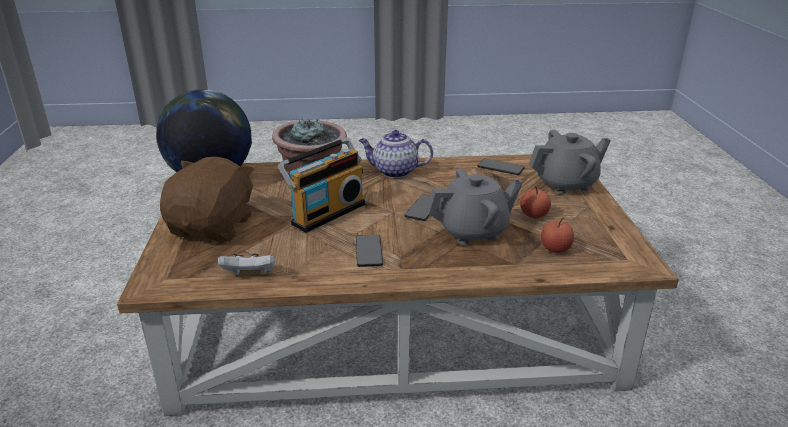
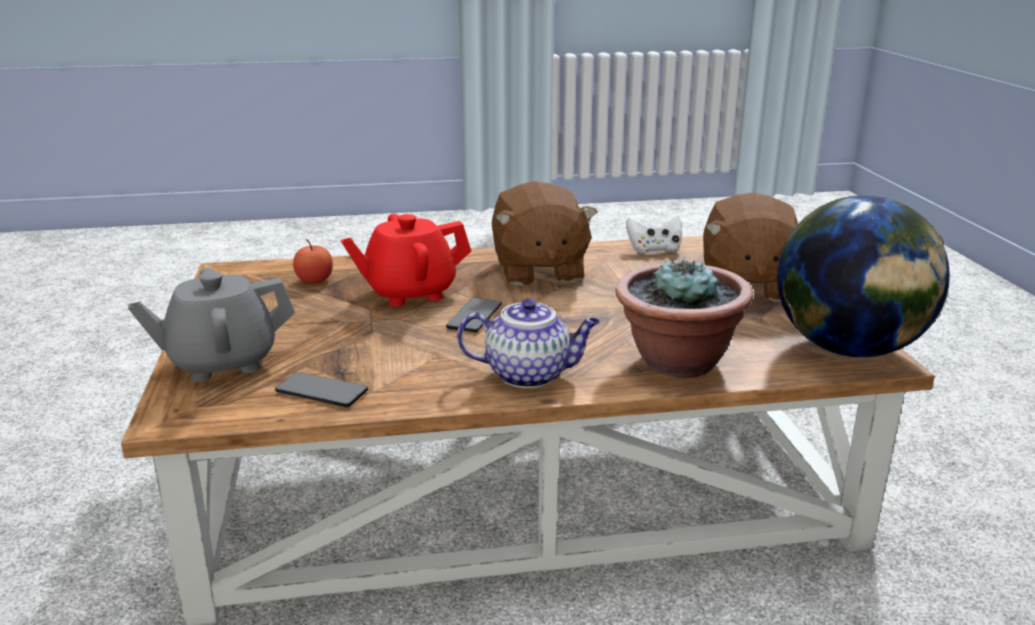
camera: 175 degrees right, 5 degrees down
radio [278,137,365,233] -> none
phone [356,235,383,267] -> brown plush toy [492,181,598,286]
grey teapot [426,168,523,245] -> red teapot [341,214,471,307]
apple [520,186,551,218] -> none

